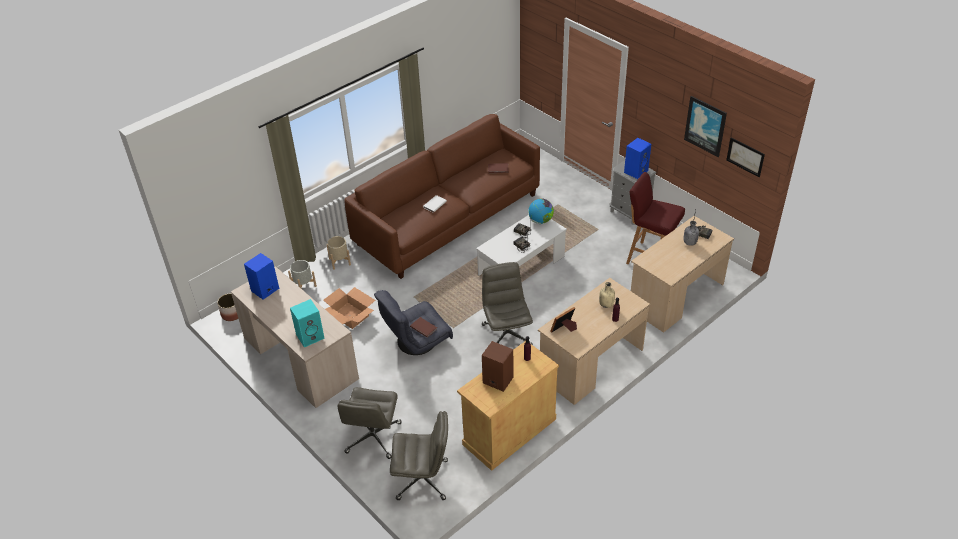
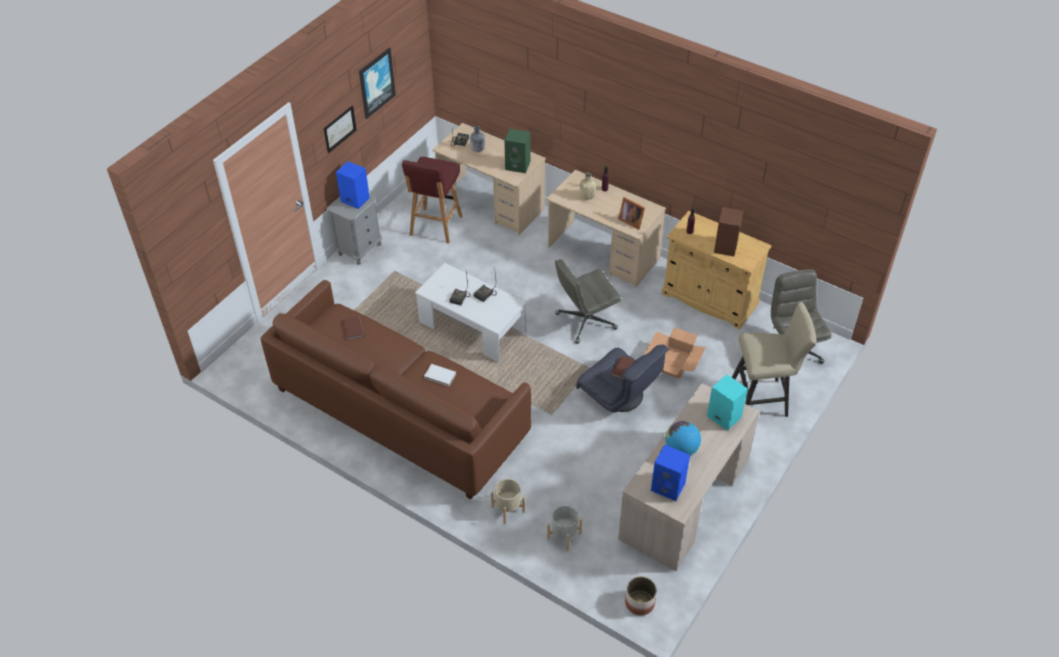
camera: 105 degrees left, 5 degrees up
cardboard box [324,287,375,329] -> cardboard box moved to [644,327,706,379]
grey office chair [337,387,402,459] -> beige stool [732,302,817,417]
globe [528,198,554,224] -> globe moved to [665,421,701,456]
picture [726,138,765,177] -> picture moved to [324,106,357,153]
none -> green speaker [504,129,530,173]

